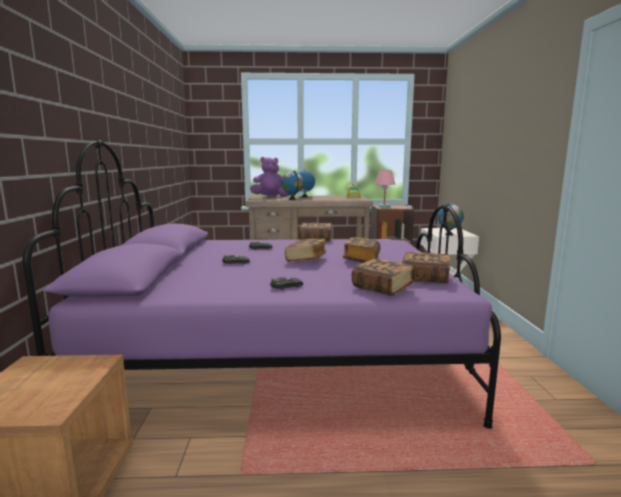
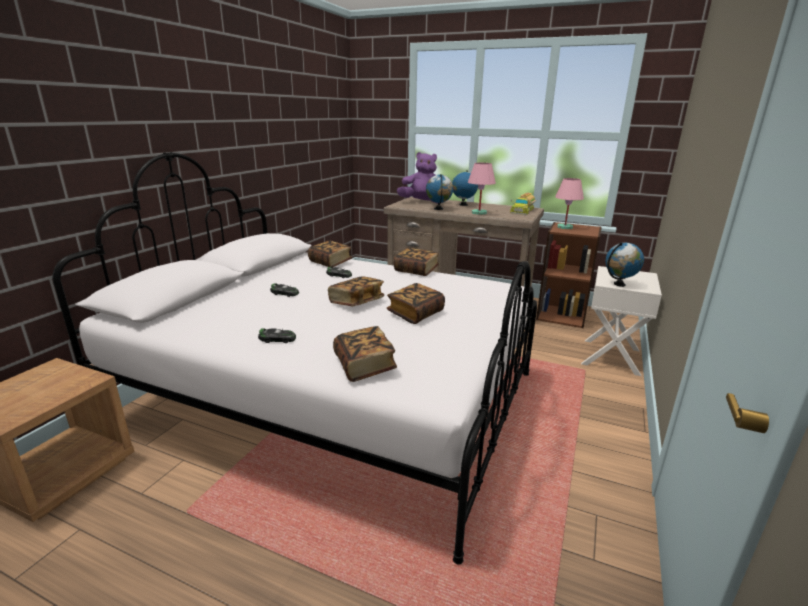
camera: 25 degrees right, 10 degrees up
purple bed [22,139,501,429] -> white bed [52,152,537,565]
book [402,252,450,283] -> book moved to [308,241,353,267]
none -> pink table lamp [468,163,496,215]

